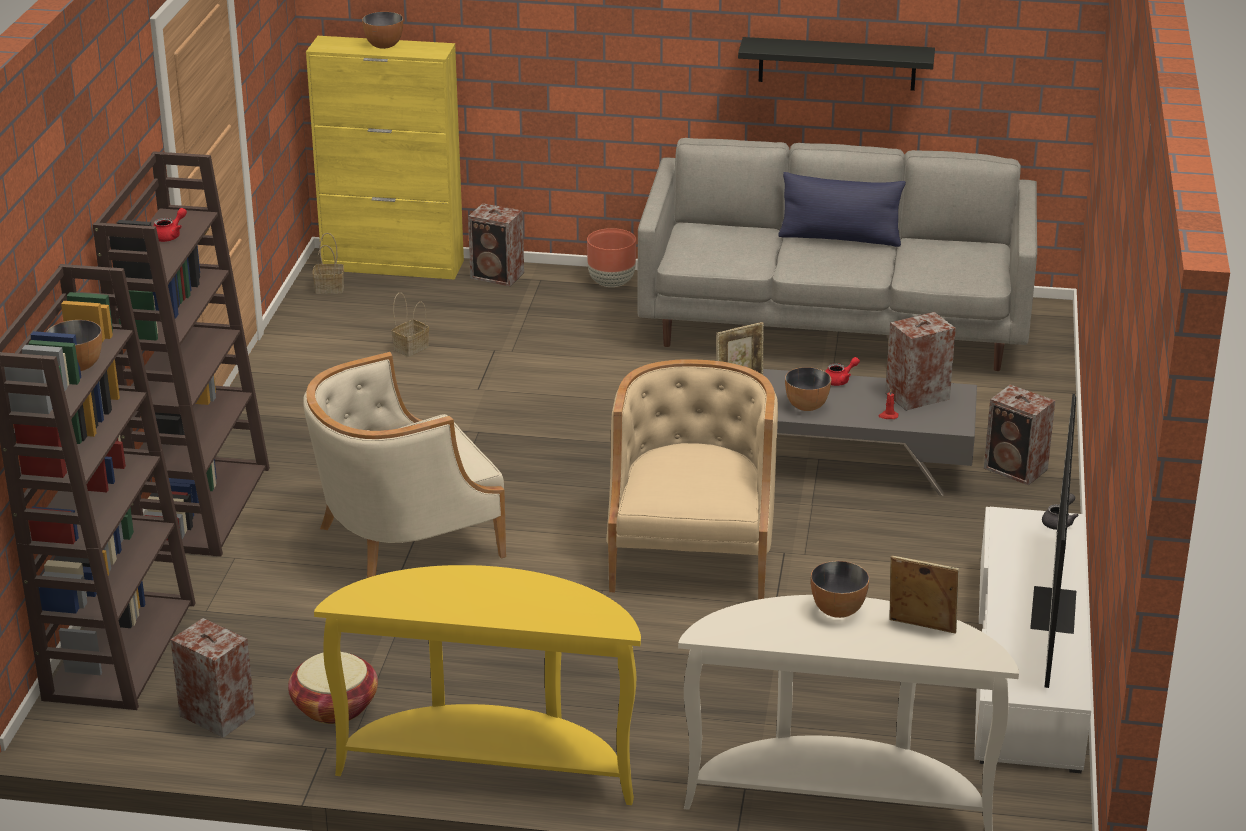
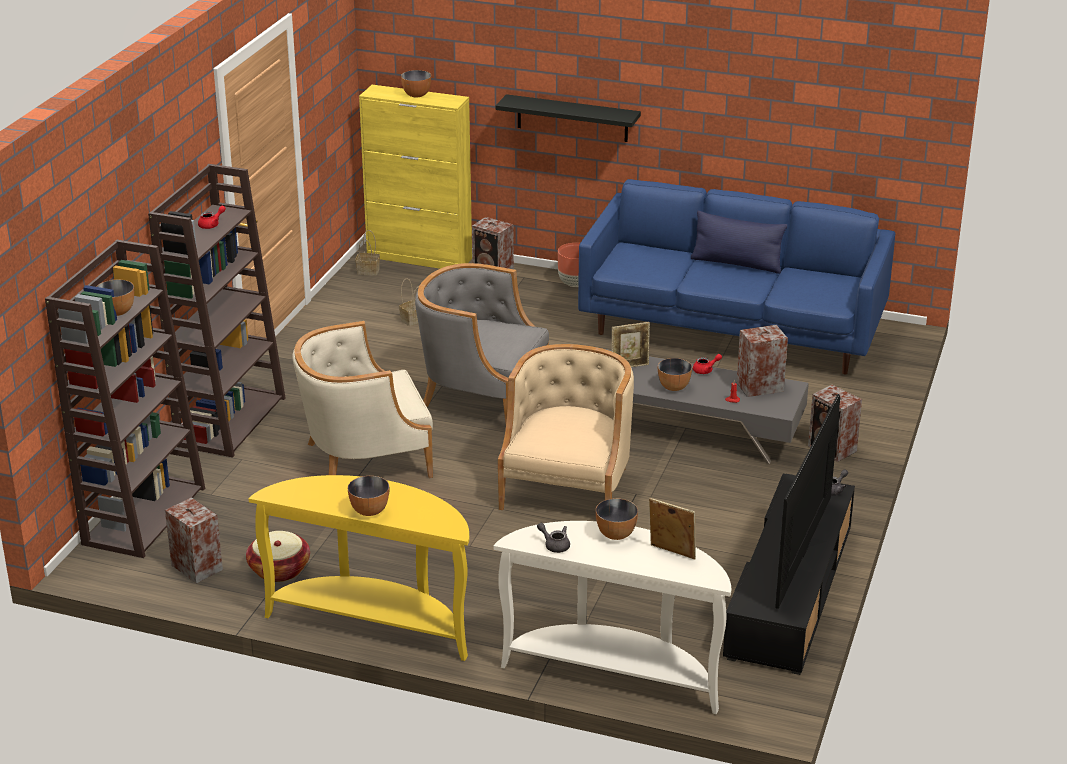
camera: 10 degrees right, 0 degrees up
grey sofa [637,138,1037,371] -> blue sofa [578,179,895,374]
black shelf [738,37,935,91] -> black shelf moved to [496,94,641,142]
white tv stand [974,507,1091,773] -> black tv stand [723,474,855,675]
none -> bowl [348,476,389,516]
none -> grey armchair [415,263,549,423]
none -> grey teapot [537,523,570,553]

